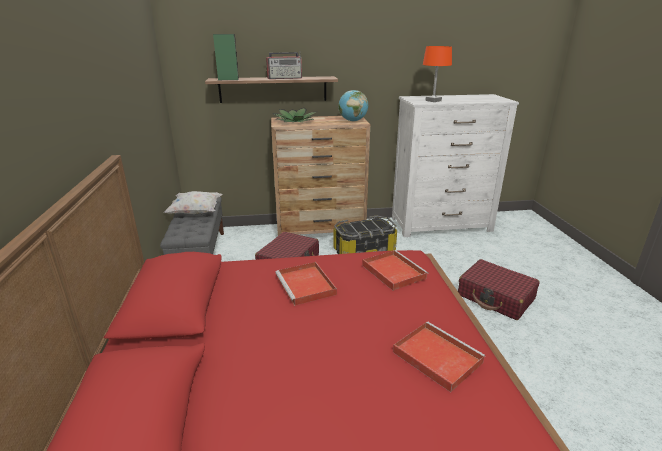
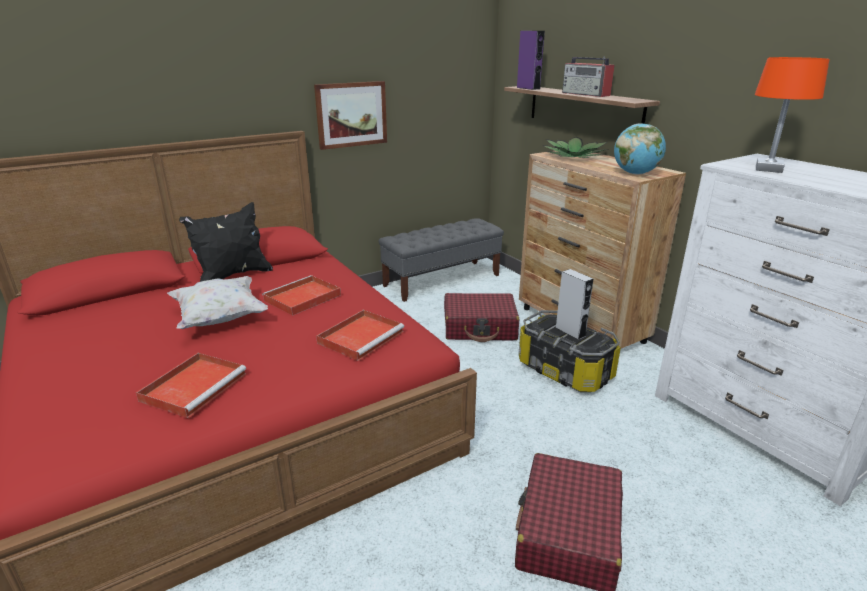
camera: 65 degrees right, 0 degrees up
white pillow [164,191,223,214] -> white pillow moved to [167,276,268,329]
green speaker [213,34,239,80] -> purple speaker [517,31,545,90]
none -> black pillow [179,202,273,282]
none -> picture [314,81,387,150]
none -> grey speaker [556,269,593,340]

